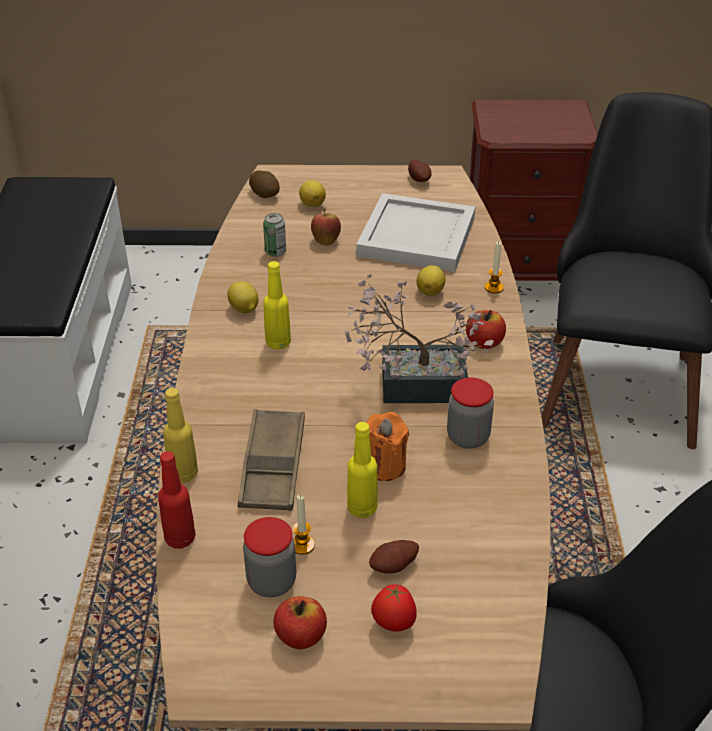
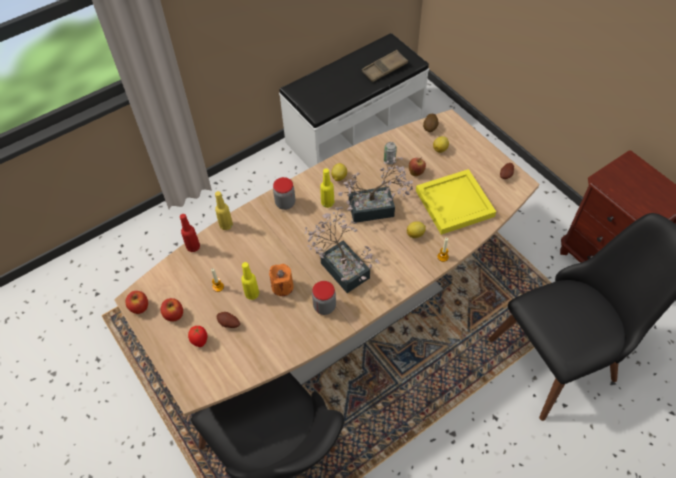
camera: 55 degrees right, 15 degrees up
brown tray [238,409,305,511] -> brown tray moved to [362,50,408,82]
jar [243,517,296,597] -> jar moved to [273,177,295,210]
white tray [356,193,475,272] -> yellow tray [416,169,496,235]
apple [466,310,506,349] -> apple moved to [125,291,148,314]
none -> potted plant [338,157,413,223]

